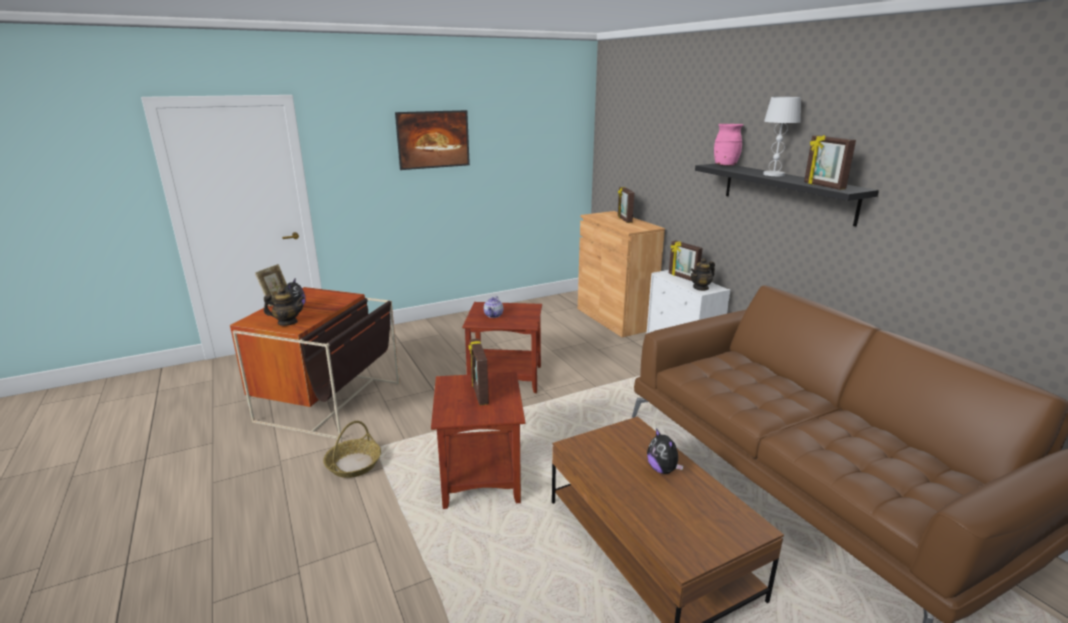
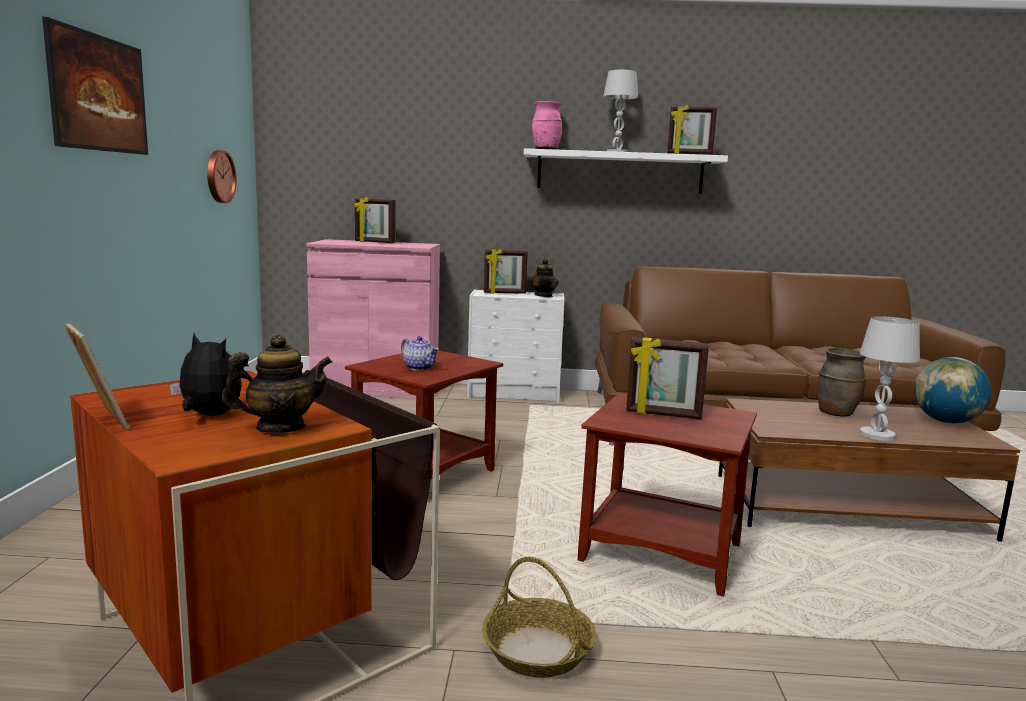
camera: 60 degrees left, 10 degrees down
teapot [264,288,305,326] -> teapot turned 45 degrees clockwise [222,334,333,433]
brown cabinet [578,211,665,337] -> pink cabinet [307,239,440,399]
plush toy [647,428,684,474] -> brown vase [818,348,866,417]
black shelf [695,164,879,226] -> white shelf [524,148,728,194]
none -> wall clock [207,150,237,203]
none -> white table lamp [860,316,920,441]
none -> globe [914,357,992,423]

